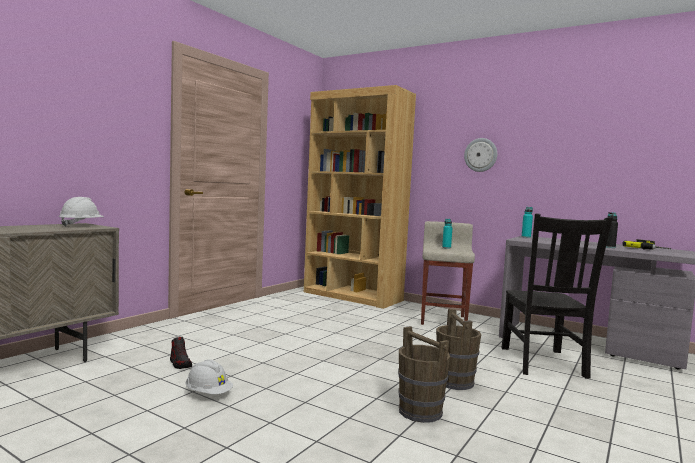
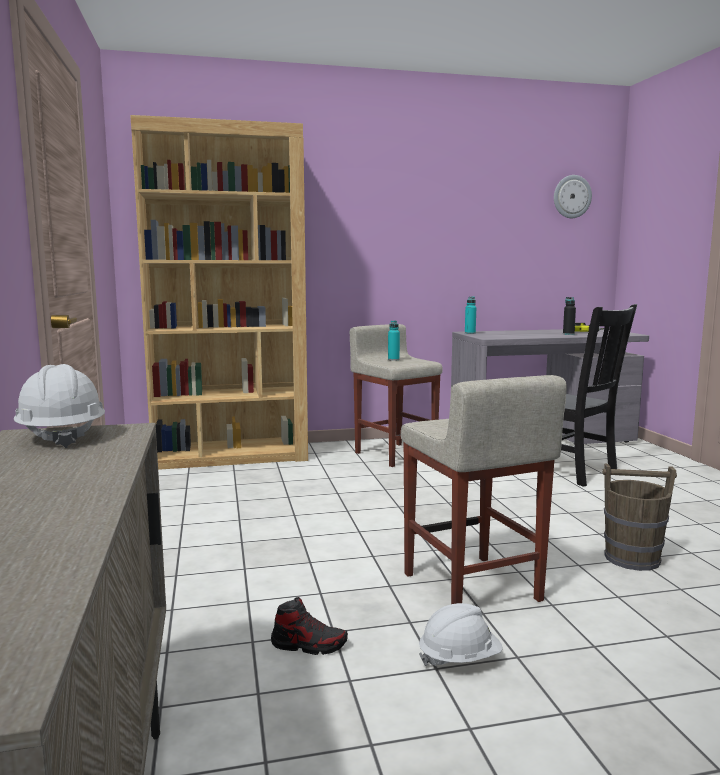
camera: 45 degrees left, 5 degrees up
brown bucket [436,309,481,390] -> none
wall clock [464,138,497,172] -> wall clock moved to [554,175,592,218]
none -> beige stool [401,375,567,604]

